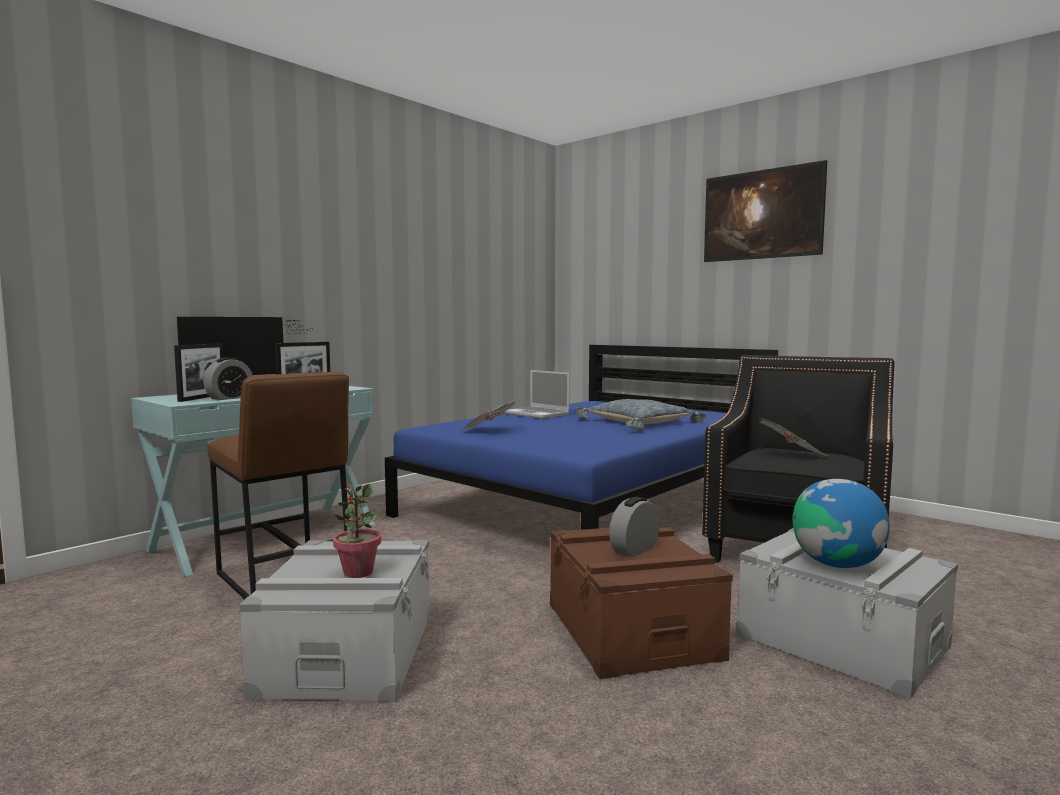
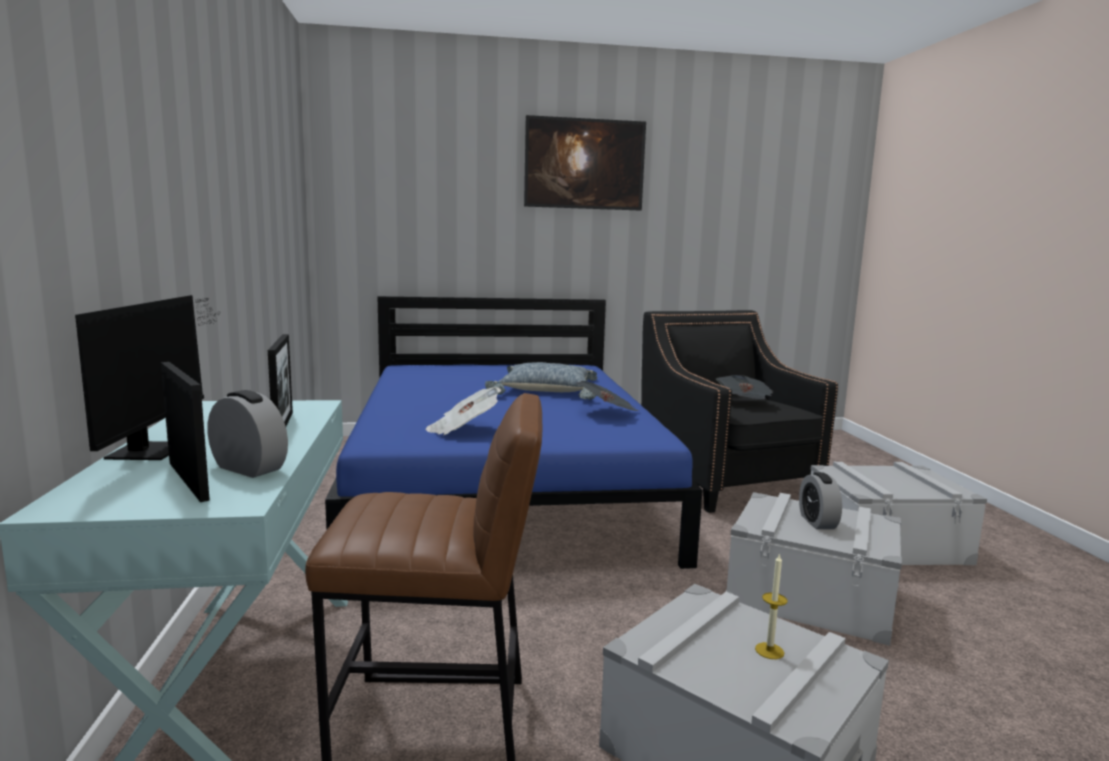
camera: 50 degrees left, 5 degrees up
alarm clock [203,357,253,400] -> alarm clock turned 45 degrees counterclockwise [208,390,288,478]
potted plant [333,484,381,578] -> candle [755,553,788,659]
laptop [505,370,569,419] -> none
brown storage box [550,526,733,679] -> grey storage box [726,492,902,646]
globe [793,479,890,568] -> none
none -> newspaper [576,381,639,411]

